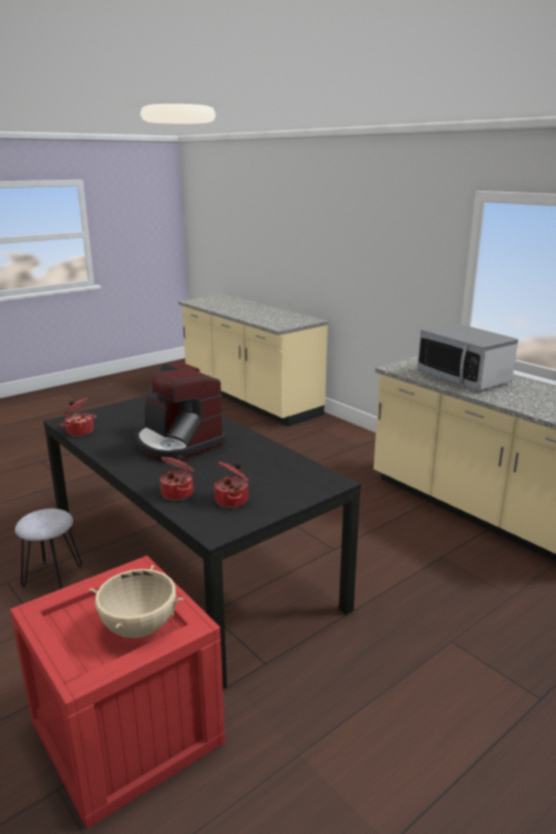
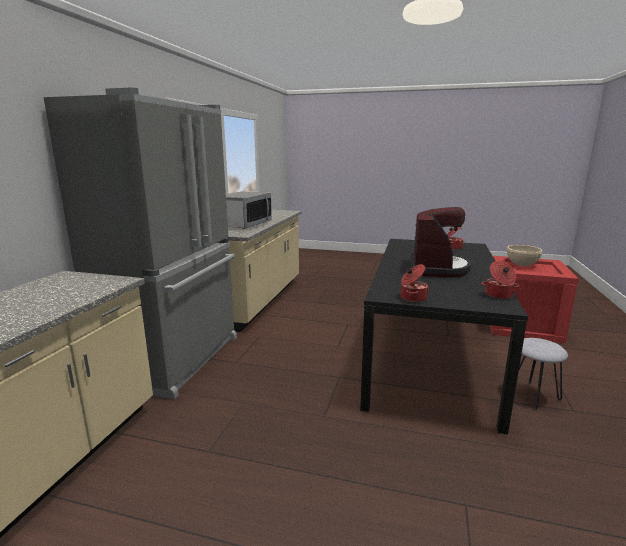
camera: 125 degrees left, 5 degrees down
cooking pot [160,455,195,500] -> cooking pot moved to [401,264,429,302]
none -> grey fridge [43,87,237,399]

